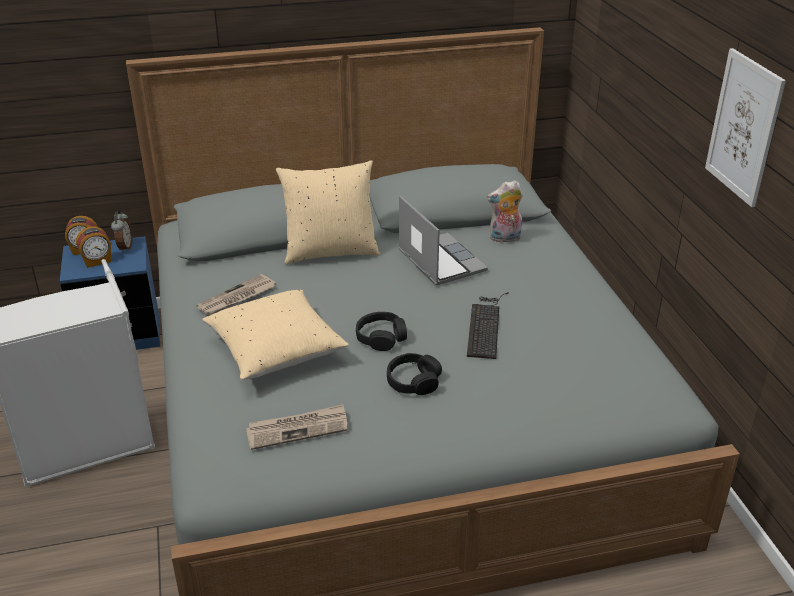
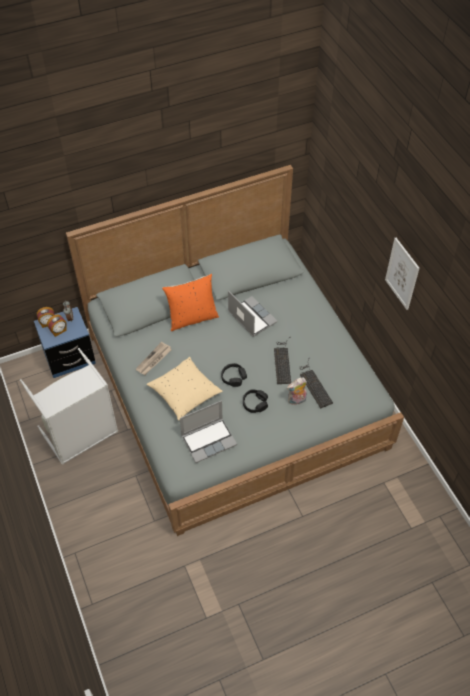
camera: 10 degrees left, 20 degrees up
newspaper [246,404,347,450] -> laptop [180,400,237,463]
beige pillow [276,160,380,264] -> orange pillow [162,274,219,331]
plush toy [487,180,523,243] -> plush toy moved to [287,377,307,405]
none -> keyboard [299,358,333,408]

